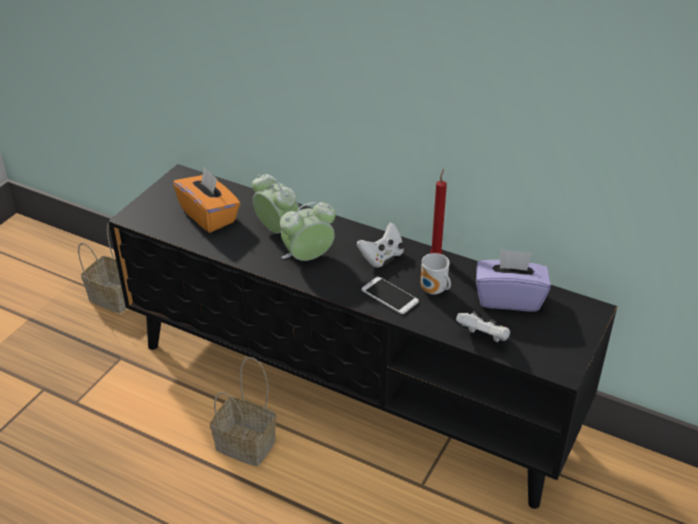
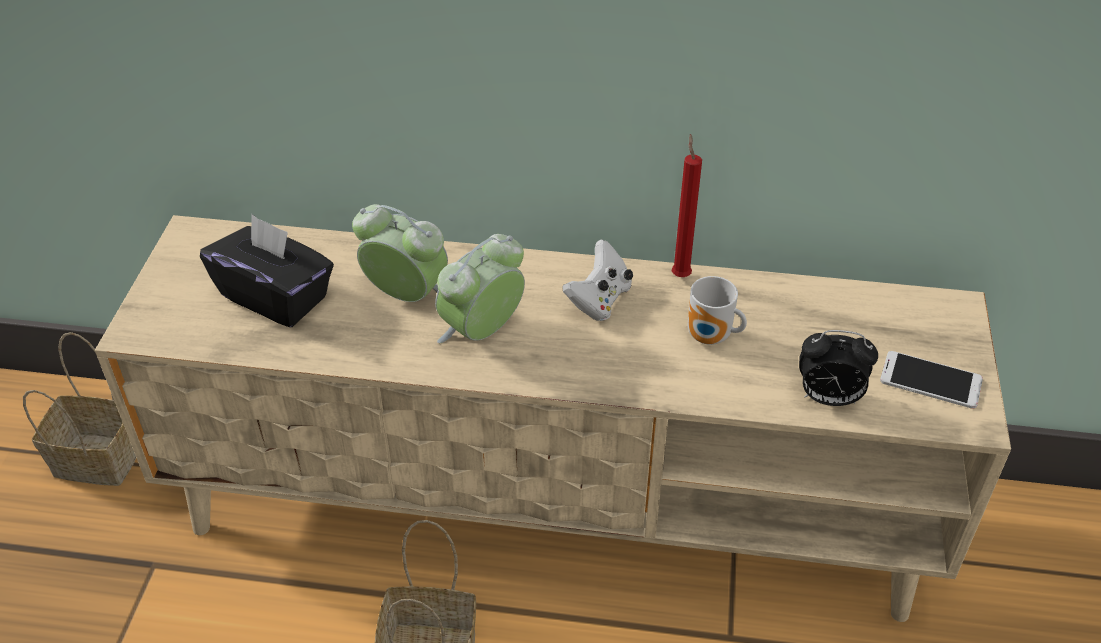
camera: 20 degrees left, 5 degrees up
black tv stand [108,164,617,509] -> beige tv stand [95,215,1011,622]
orange tissue box [173,167,240,233] -> black tissue box [200,214,334,327]
phone [362,277,419,314] -> phone moved to [880,351,983,409]
white game controller [456,311,510,342] -> alarm clock [799,330,878,406]
purple tissue box [476,249,551,311] -> none

